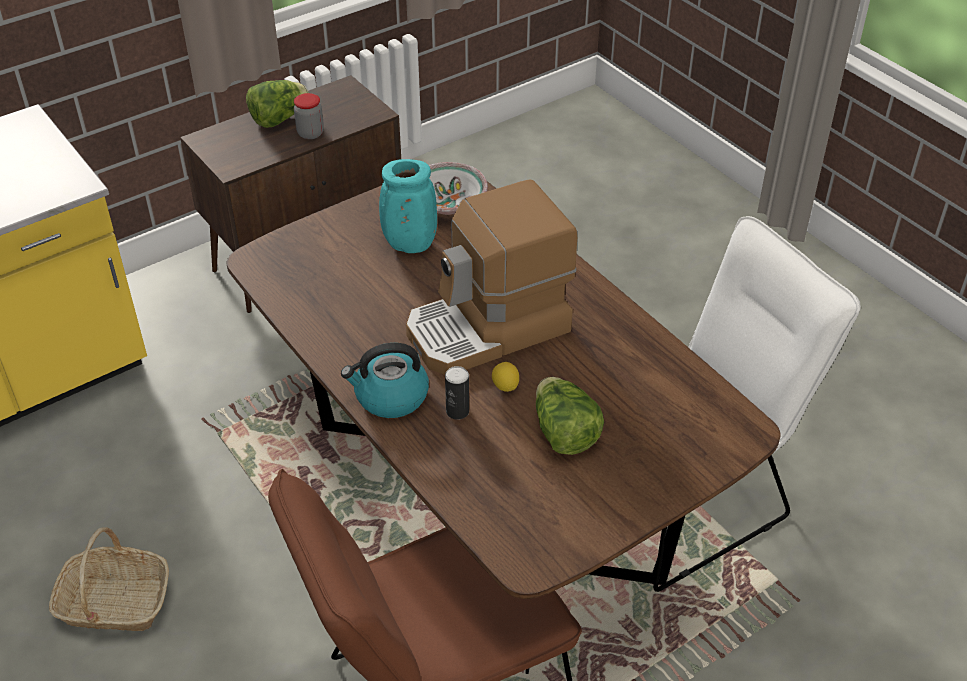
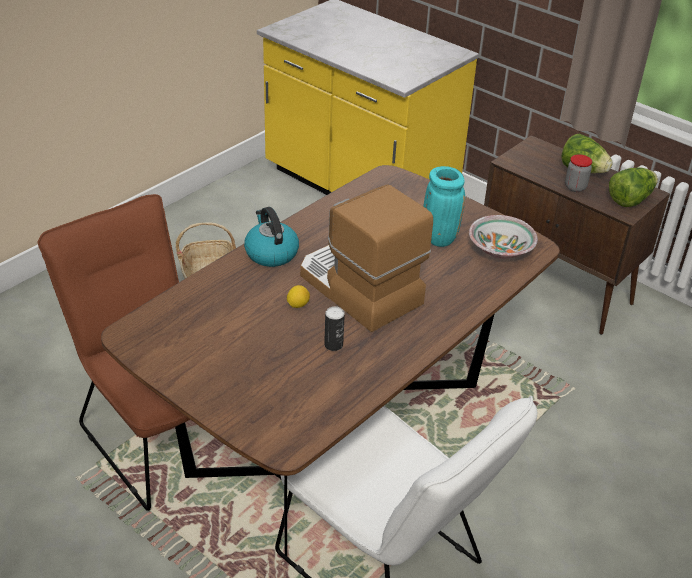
camera: 75 degrees right, 5 degrees down
can [445,366,469,420] -> can moved to [324,306,345,351]
lettuce [536,377,604,455] -> lettuce moved to [609,167,658,207]

